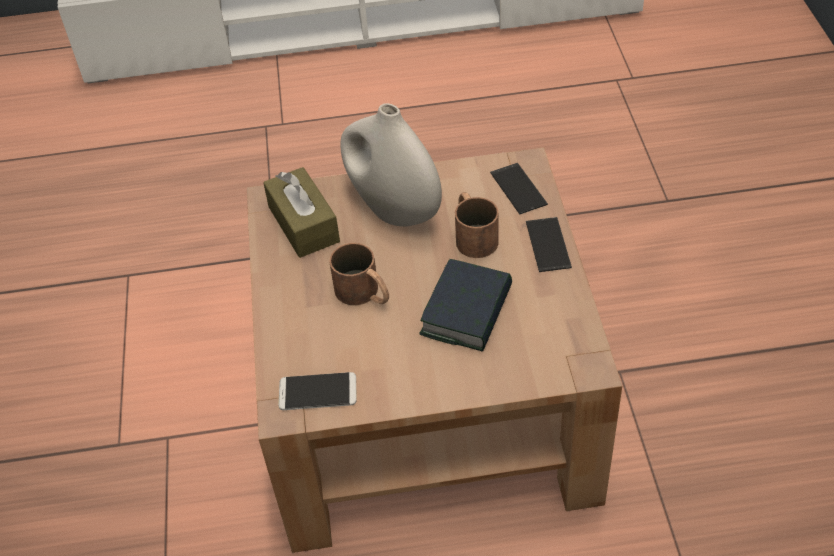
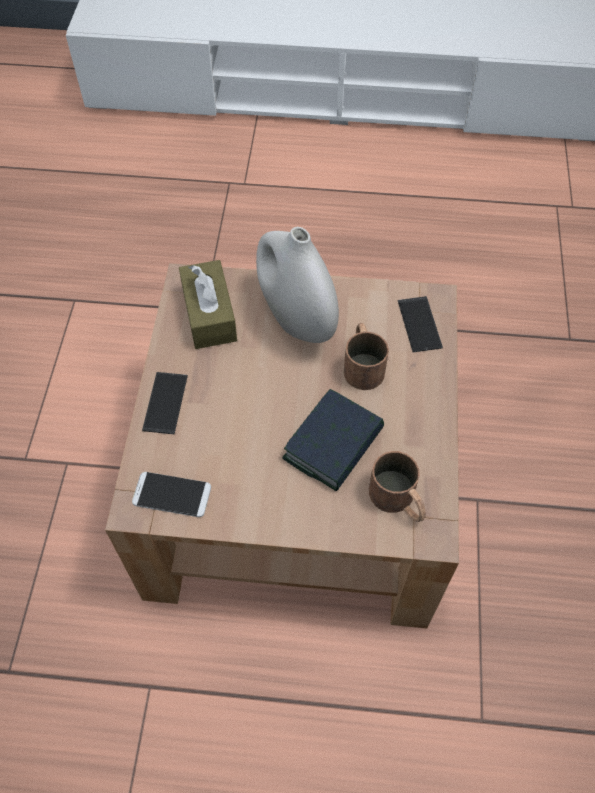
camera: 10 degrees right, 10 degrees up
brown mug [329,243,389,305] -> brown mug moved to [369,451,426,522]
phone [526,217,572,272] -> phone moved to [142,372,188,434]

